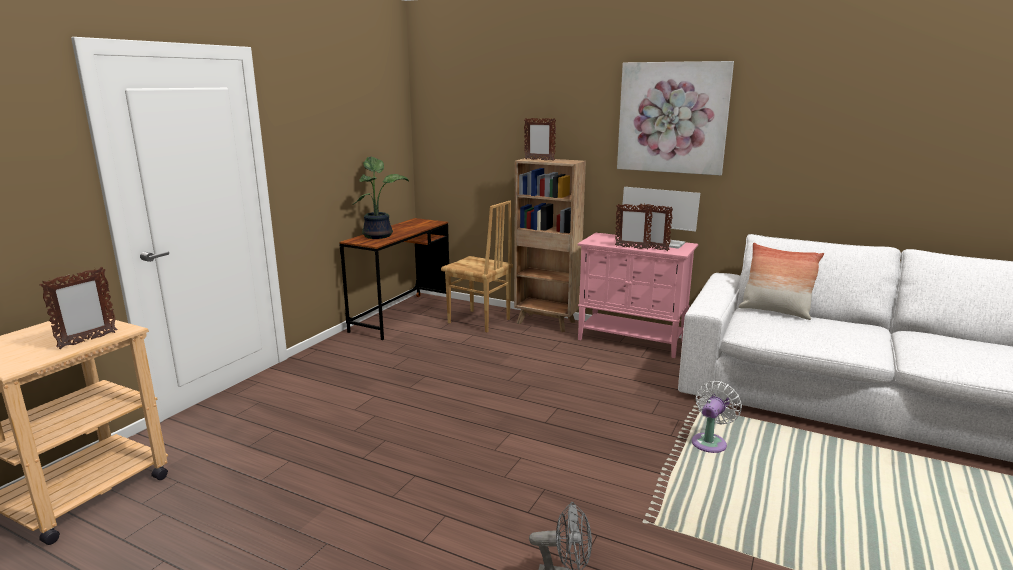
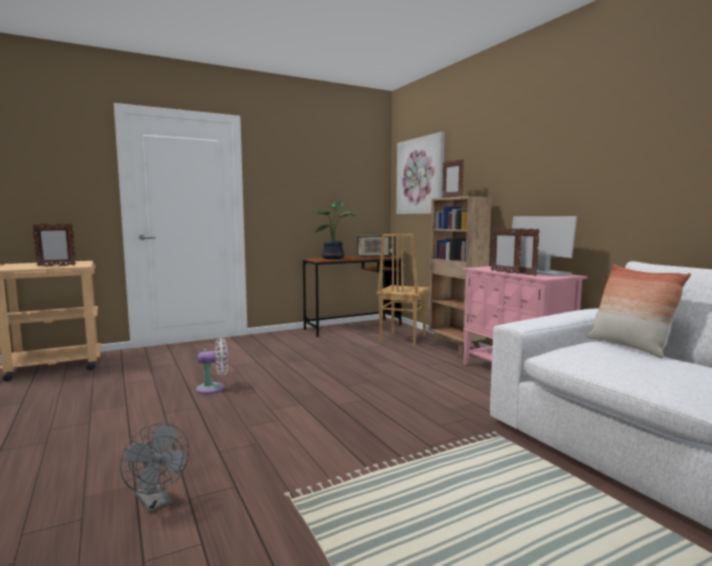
camera: 35 degrees right, 10 degrees down
brown chair [441,201,513,332] -> brown chair turned 45 degrees clockwise [377,234,430,346]
picture [617,61,734,175] -> picture moved to [396,132,445,214]
white fan [692,381,742,453] -> white fan moved to [196,338,228,394]
none -> radio [357,236,396,258]

